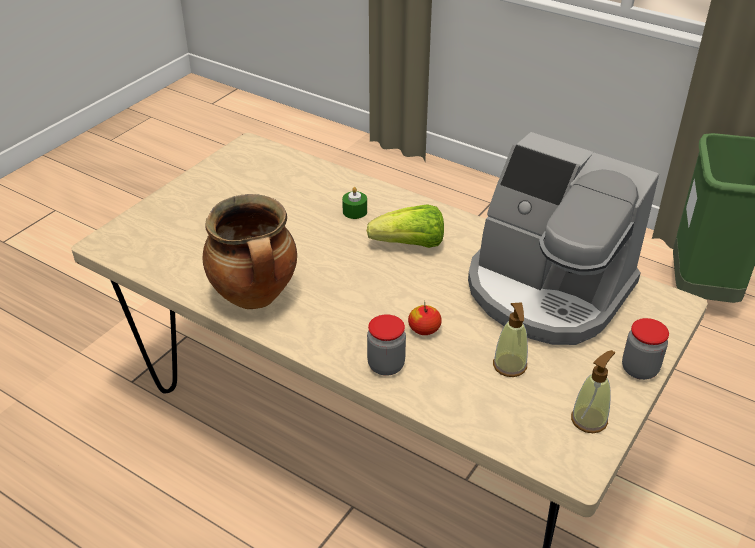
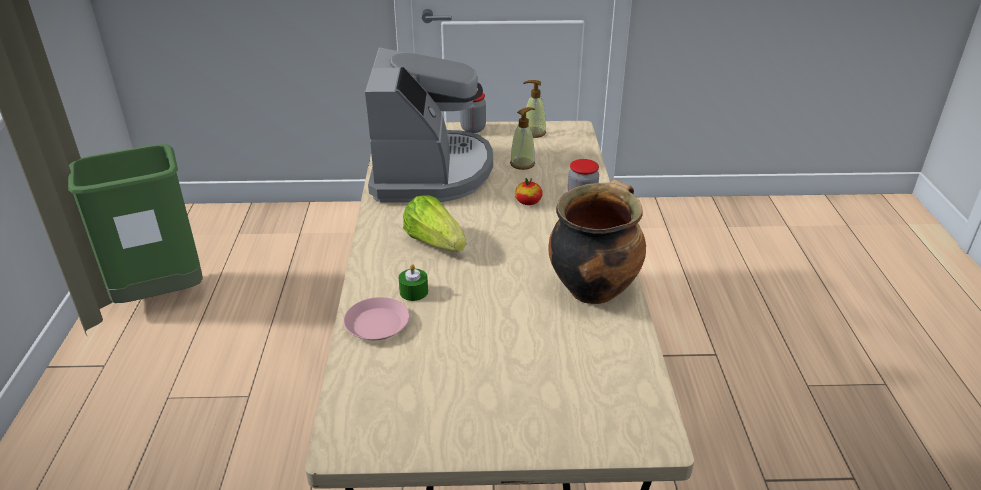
camera: 125 degrees left, 5 degrees down
none -> pink plate [344,297,410,340]

